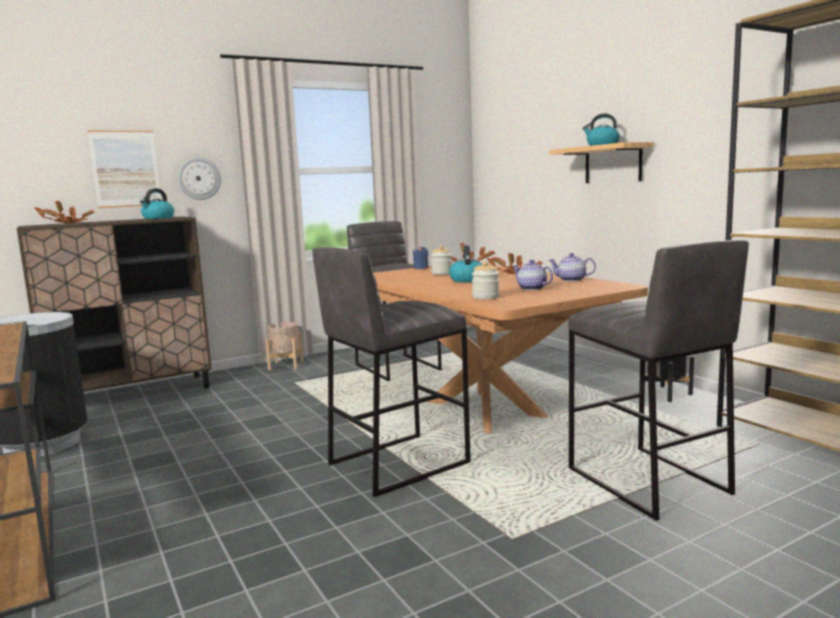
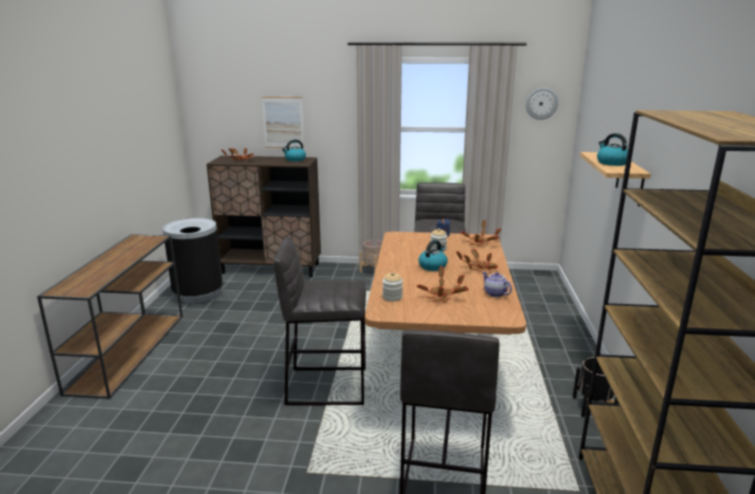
camera: 35 degrees right, 10 degrees up
wall clock [178,157,221,200] -> wall clock moved to [526,88,558,120]
teapot [513,260,553,290] -> potted plant [417,266,469,303]

